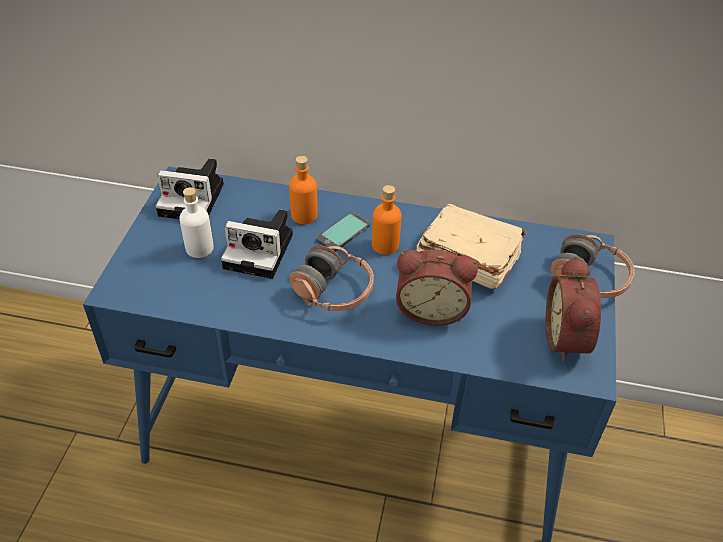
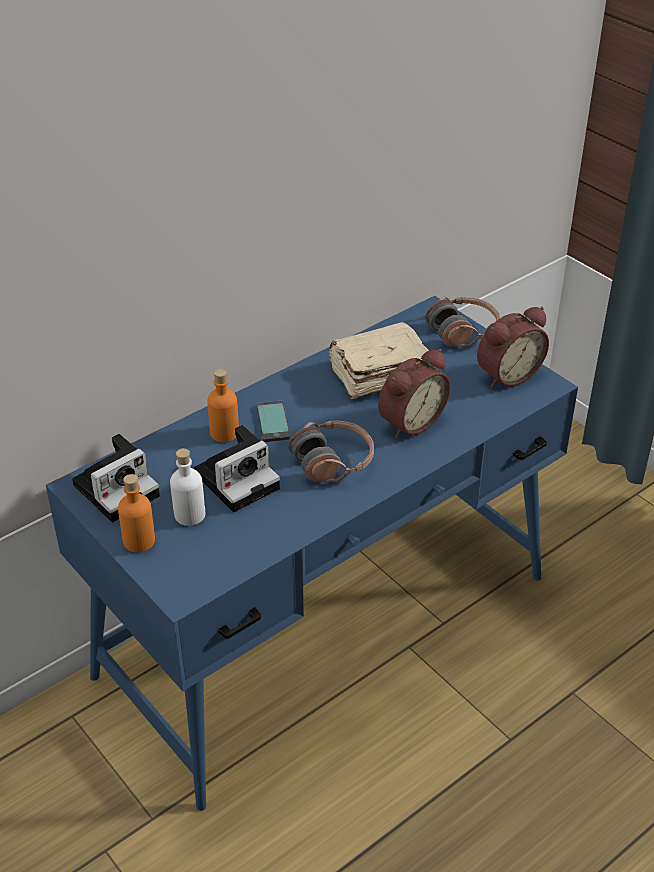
camera: 50 degrees left, 5 degrees down
orange bottle [372,185,402,255] -> orange bottle moved to [118,474,155,552]
alarm clock [546,256,601,362] -> alarm clock turned 75 degrees counterclockwise [477,307,549,388]

